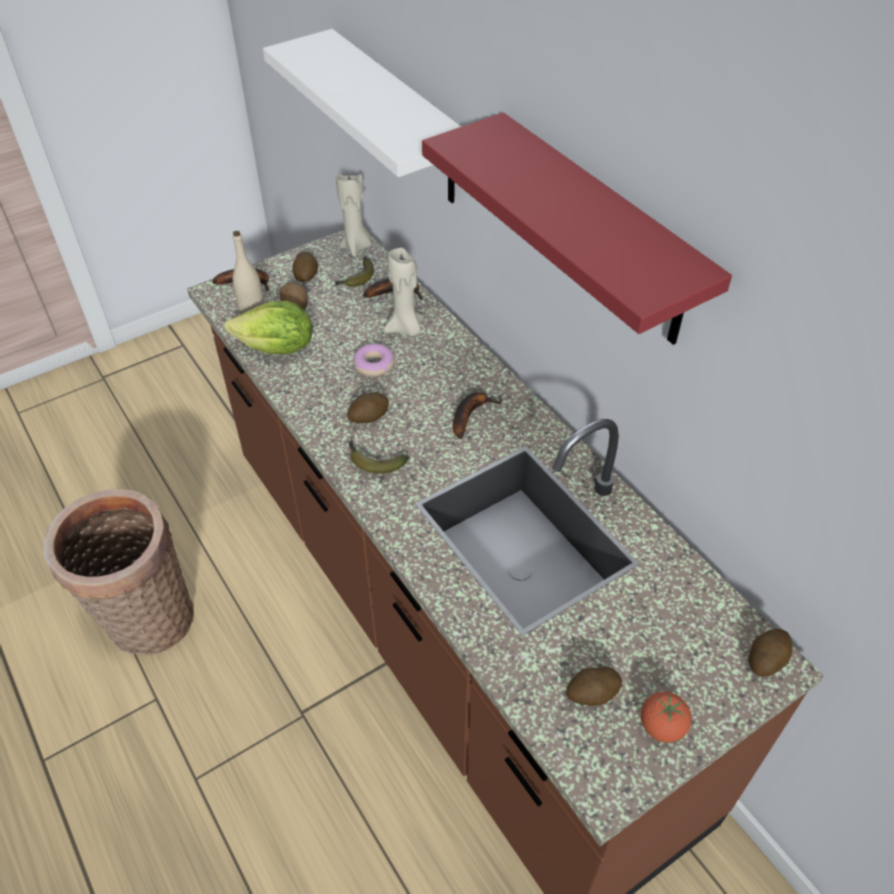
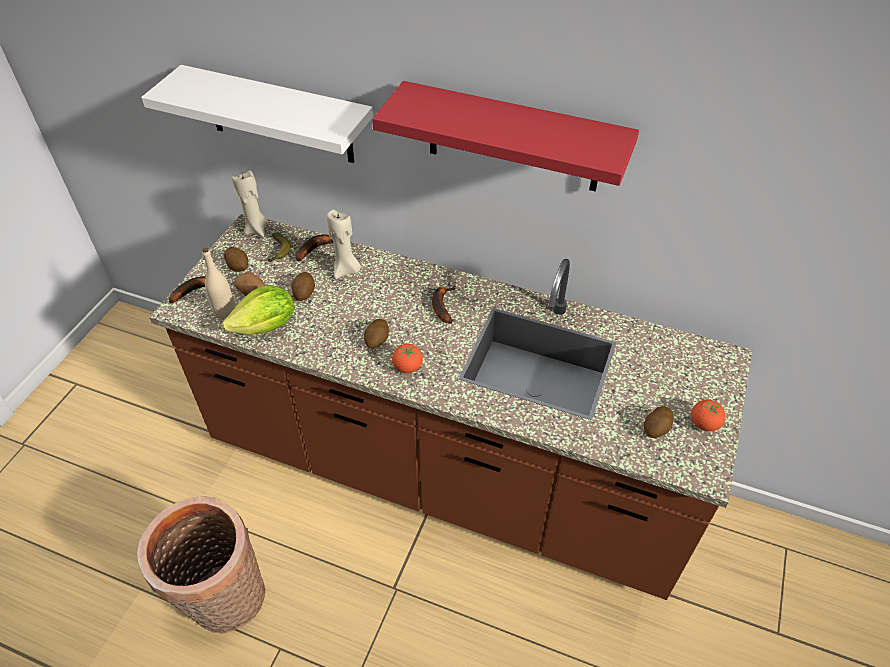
camera: 35 degrees left, 0 degrees up
banana [349,442,409,474] -> tomato [392,344,423,373]
donut [353,344,395,377] -> none
potato [749,629,792,676] -> potato moved to [292,272,315,301]

